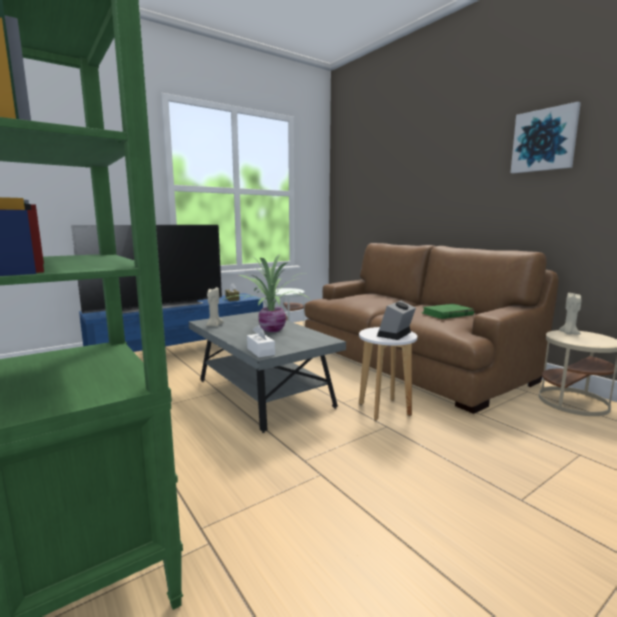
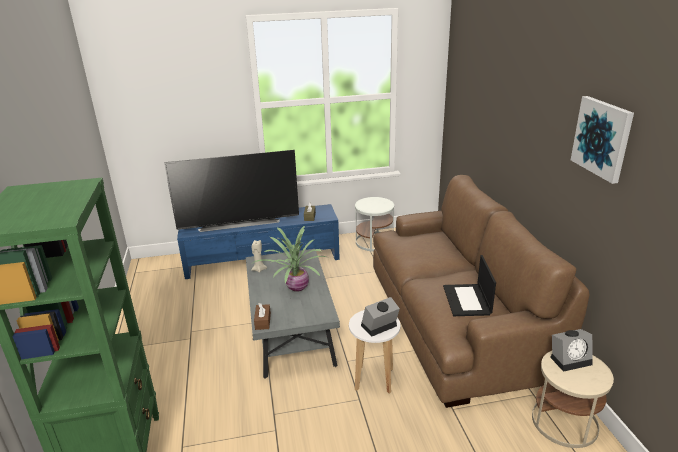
camera: 25 degrees right, 15 degrees up
white tissue box [247,325,275,358] -> brown tissue box [254,303,271,330]
green book [421,304,474,319] -> laptop [443,255,496,316]
beige candle [559,293,581,335] -> alarm clock [550,329,593,372]

